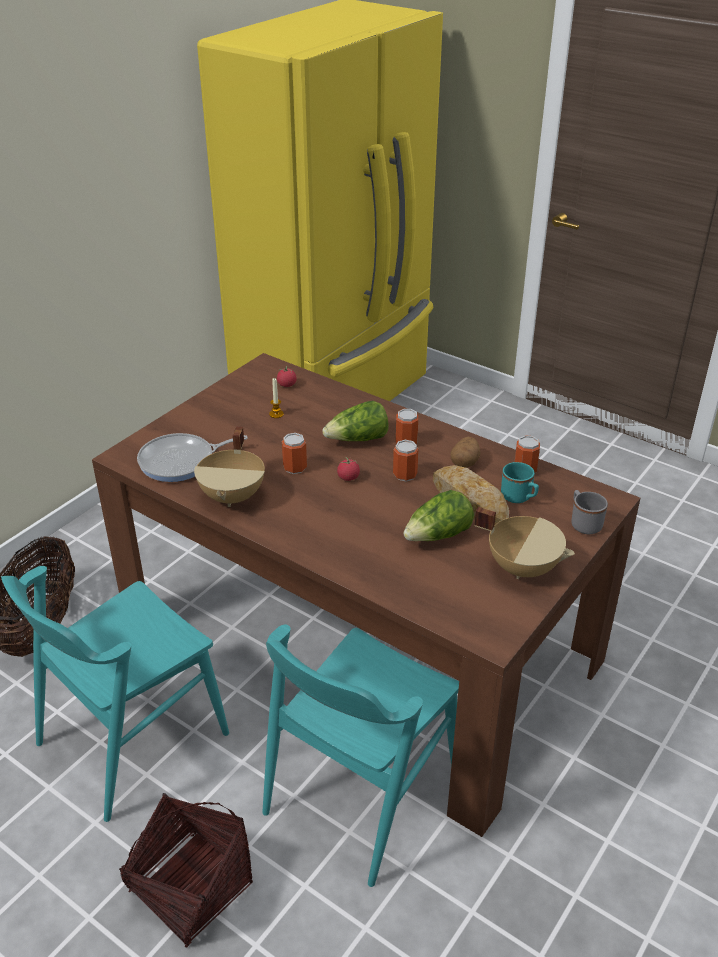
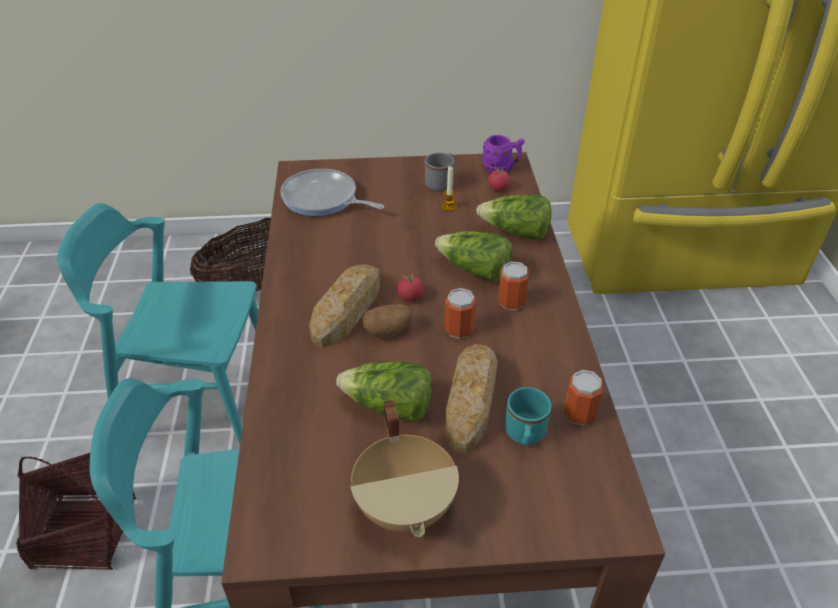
camera: 50 degrees right, 5 degrees up
beige cooking pot [194,427,265,507] -> none
can [282,433,307,474] -> none
potato [450,437,481,468] -> potato moved to [363,304,413,338]
grey mug [572,490,608,534] -> grey mug moved to [425,153,455,192]
none -> bread [309,265,380,348]
none -> lettuce [476,195,551,240]
none -> purple mug [482,135,525,173]

